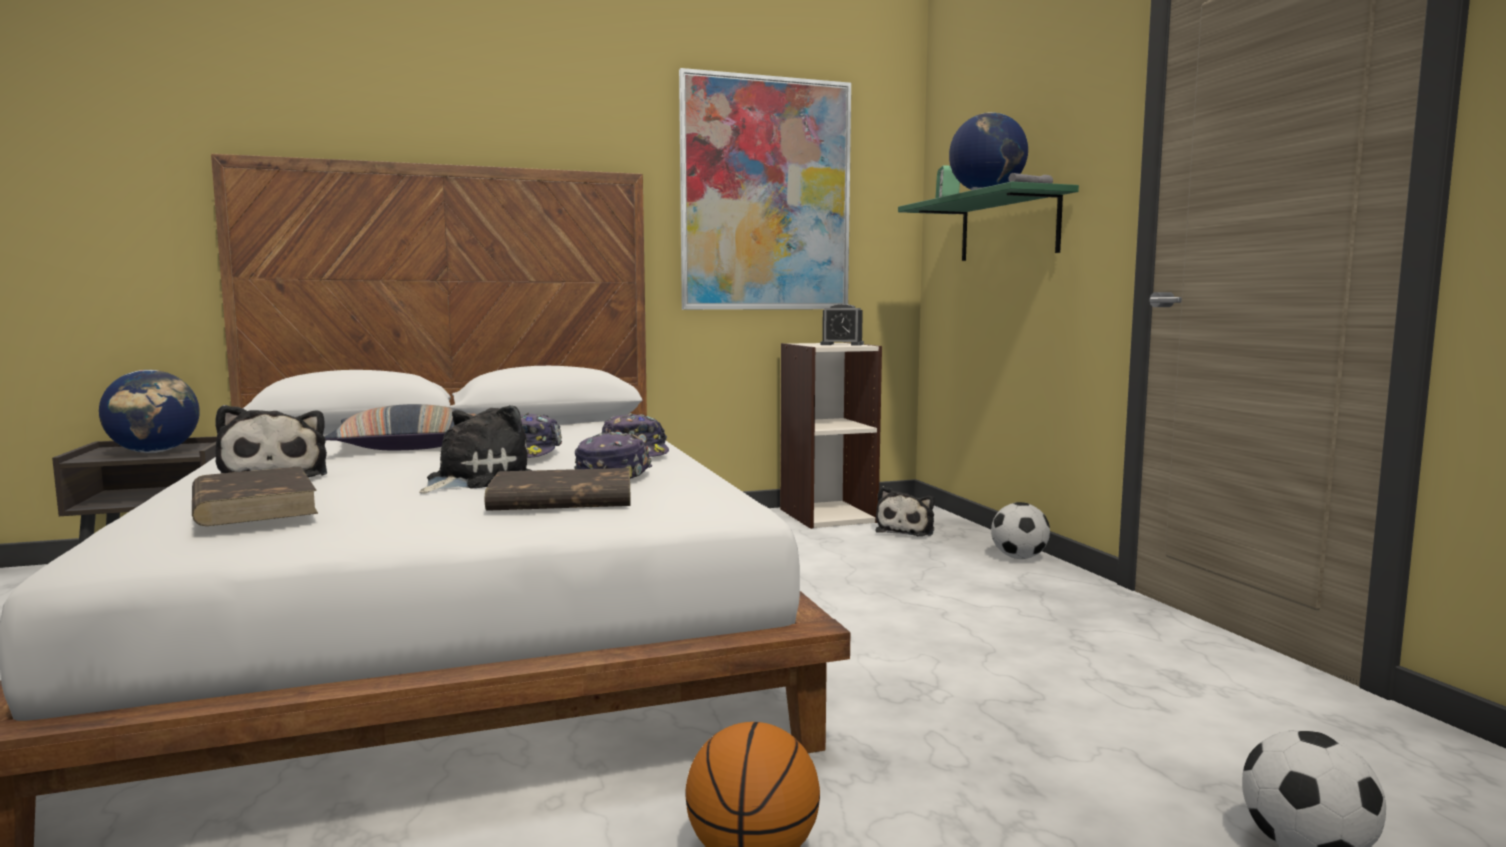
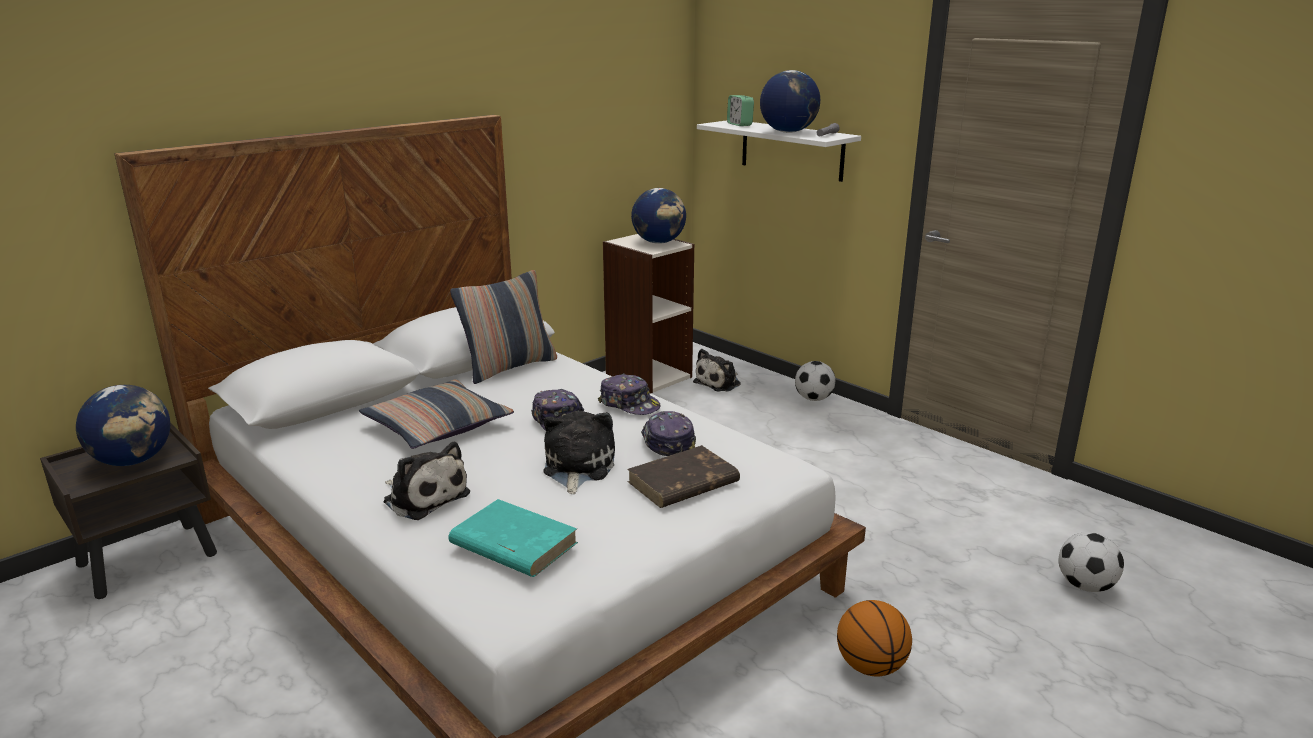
camera: 25 degrees left, 15 degrees up
brown book [192,467,318,526] -> turquoise book [448,499,578,577]
picture [679,68,851,310] -> none
alarm clock [820,304,864,346] -> globe [631,188,686,244]
plush toy [875,486,934,536] -> plush toy turned 45 degrees clockwise [693,349,741,392]
green shelf [898,182,1079,261] -> white shelf [697,120,861,182]
none -> pillow [450,270,557,384]

